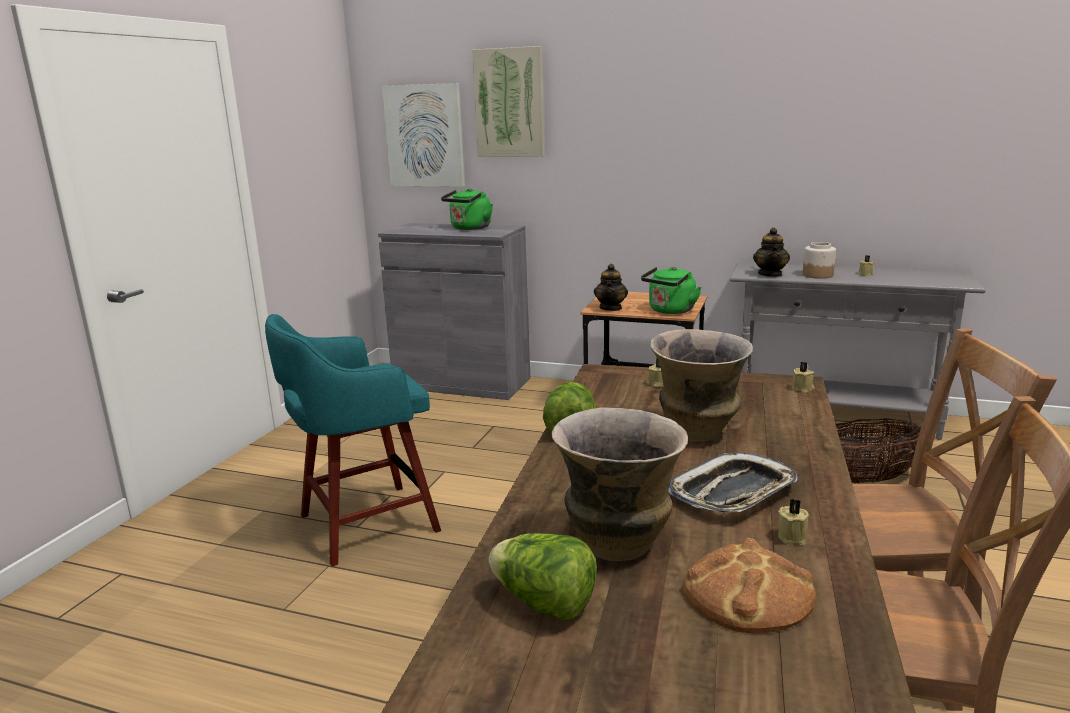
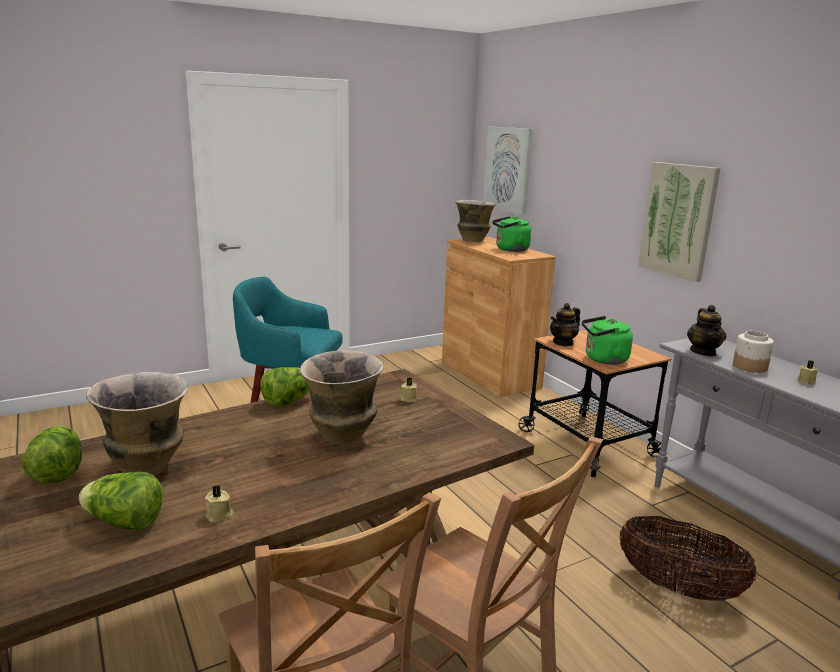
camera: 40 degrees right, 0 degrees up
grey cabinet [378,223,530,400] -> brown cabinet [442,237,556,397]
picture [472,46,545,157] -> picture moved to [638,162,720,282]
tray [668,452,798,512] -> none
bread [683,538,816,633] -> lettuce [79,471,163,531]
teapot [753,228,790,277] -> teapot turned 45 degrees counterclockwise [687,305,726,356]
beige candle [792,362,815,393] -> none
none -> vase [455,200,496,242]

